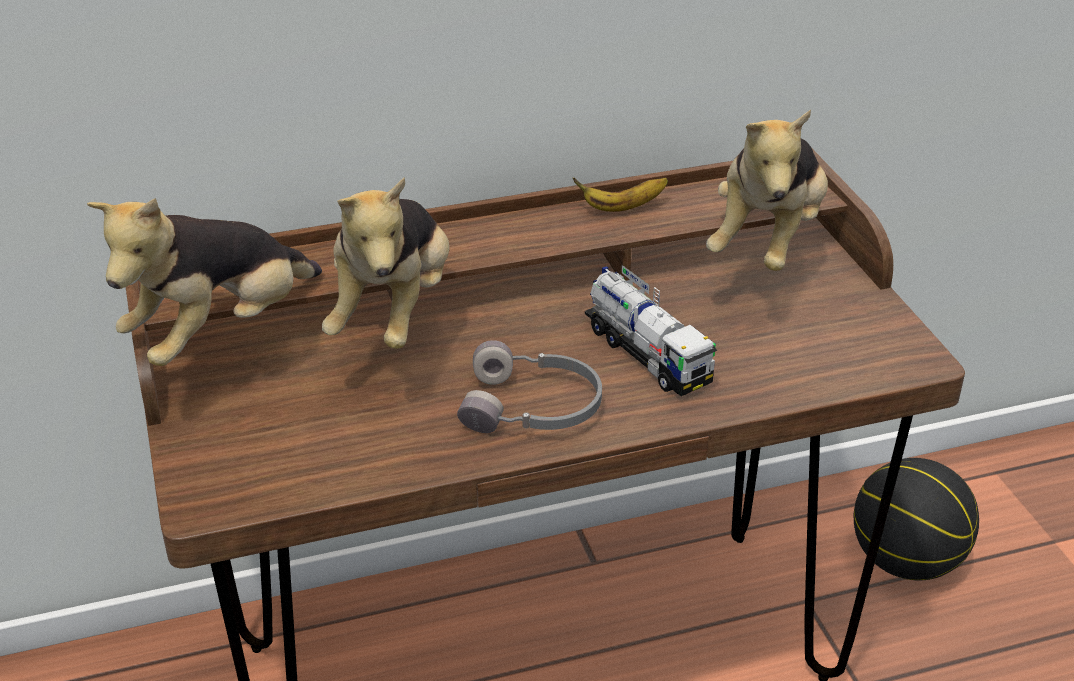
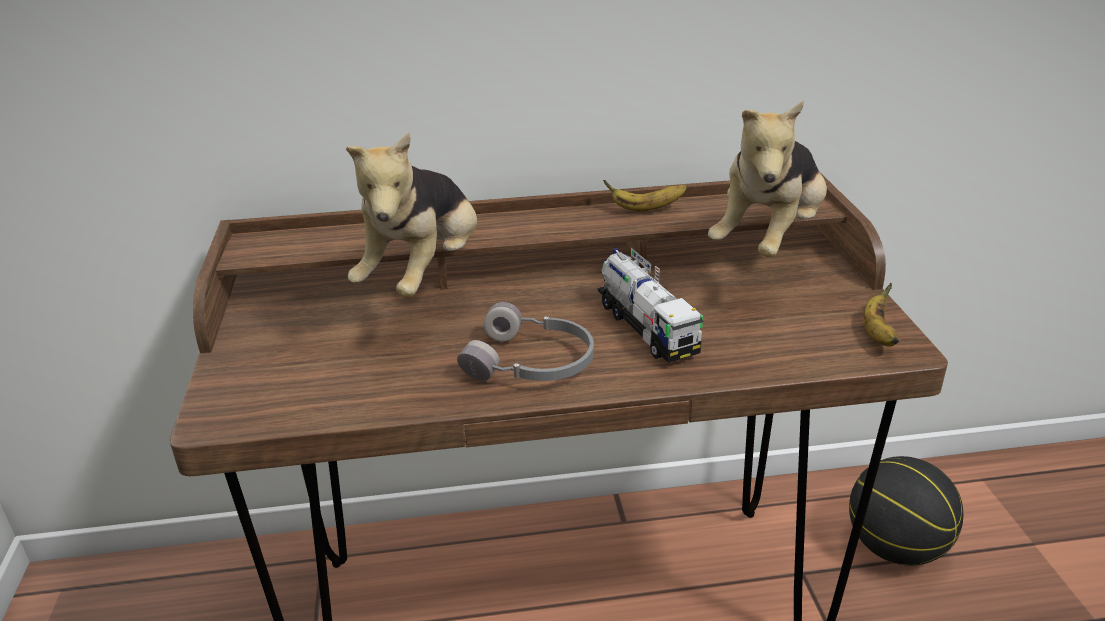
camera: 10 degrees right, 5 degrees down
plush toy [87,198,322,366] -> none
none -> banana [863,283,900,347]

